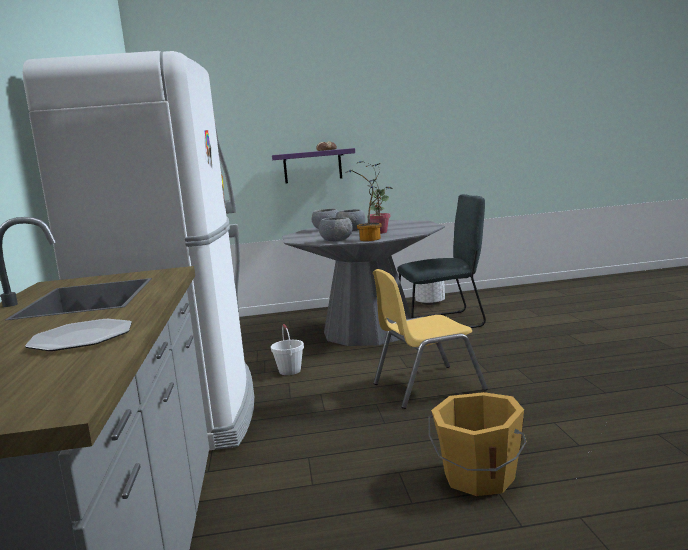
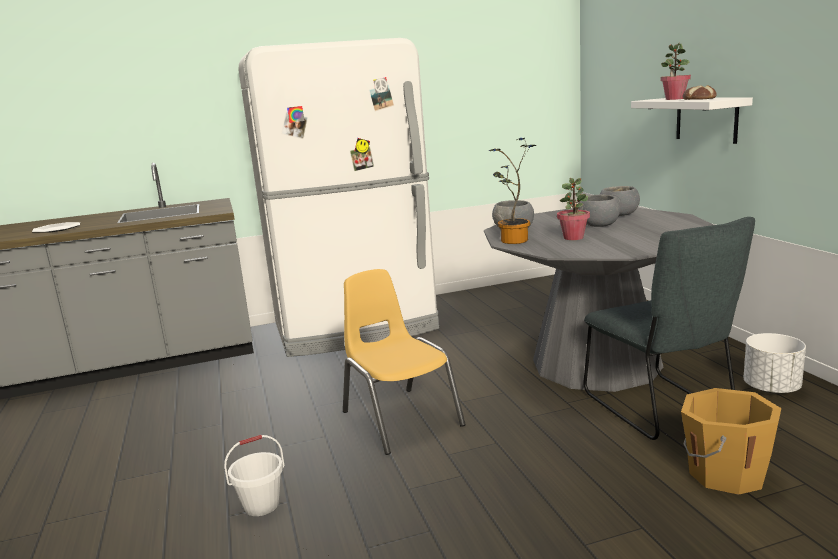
camera: 80 degrees right, 5 degrees up
white bucket [271,324,304,375] -> white bucket moved to [224,435,285,516]
purple shelf [272,148,355,183] -> white shelf [631,97,753,144]
orange bucket [428,392,527,496] -> orange bucket moved to [681,388,781,495]
none -> potted plant [660,43,691,100]

